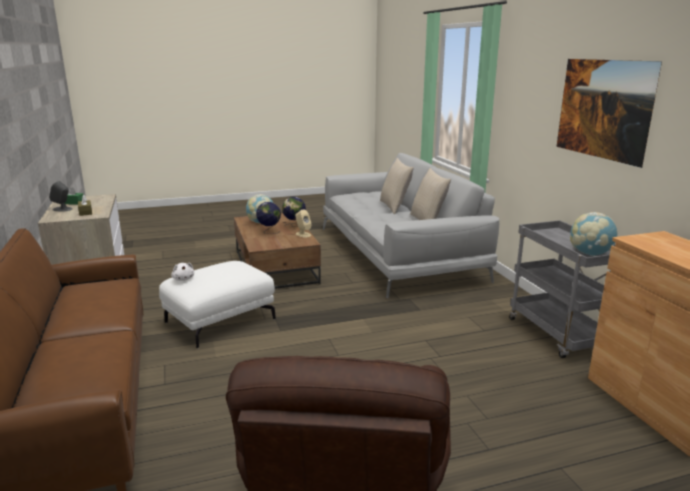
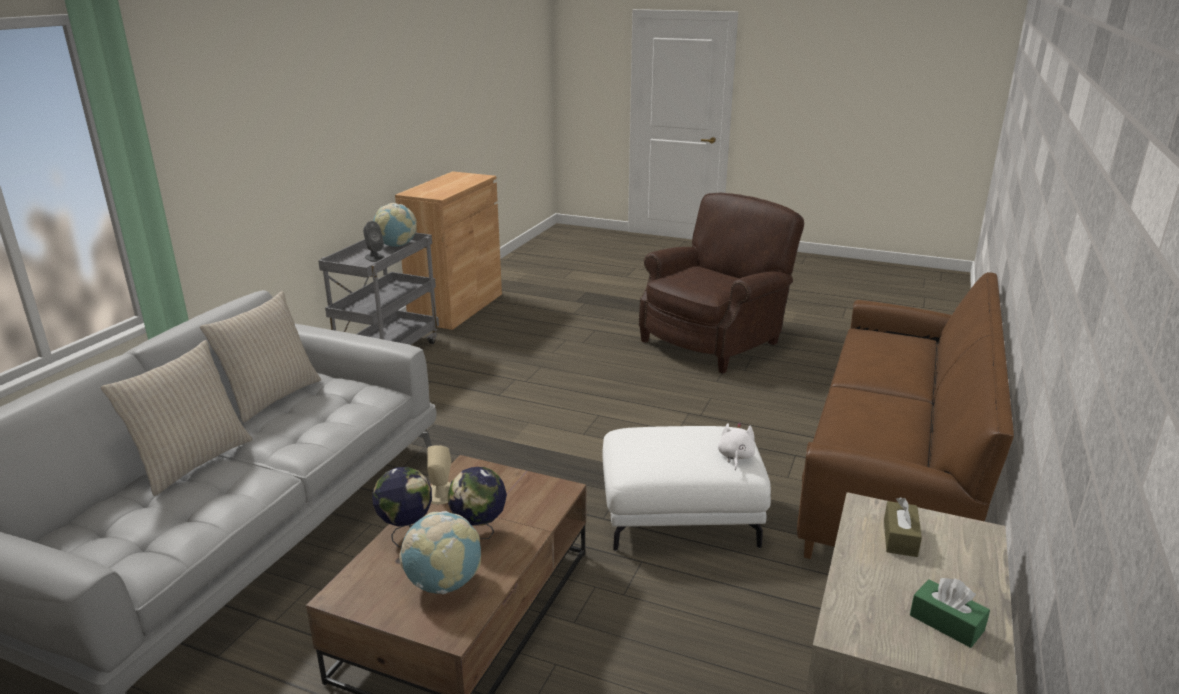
camera: 140 degrees left, 5 degrees up
grey speaker [49,181,72,212] -> grey speaker moved to [363,221,385,262]
picture [556,59,662,168] -> none

